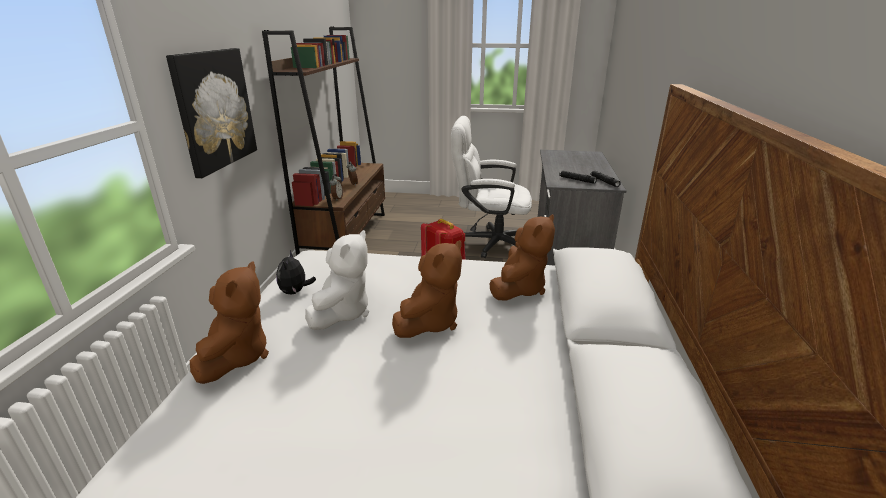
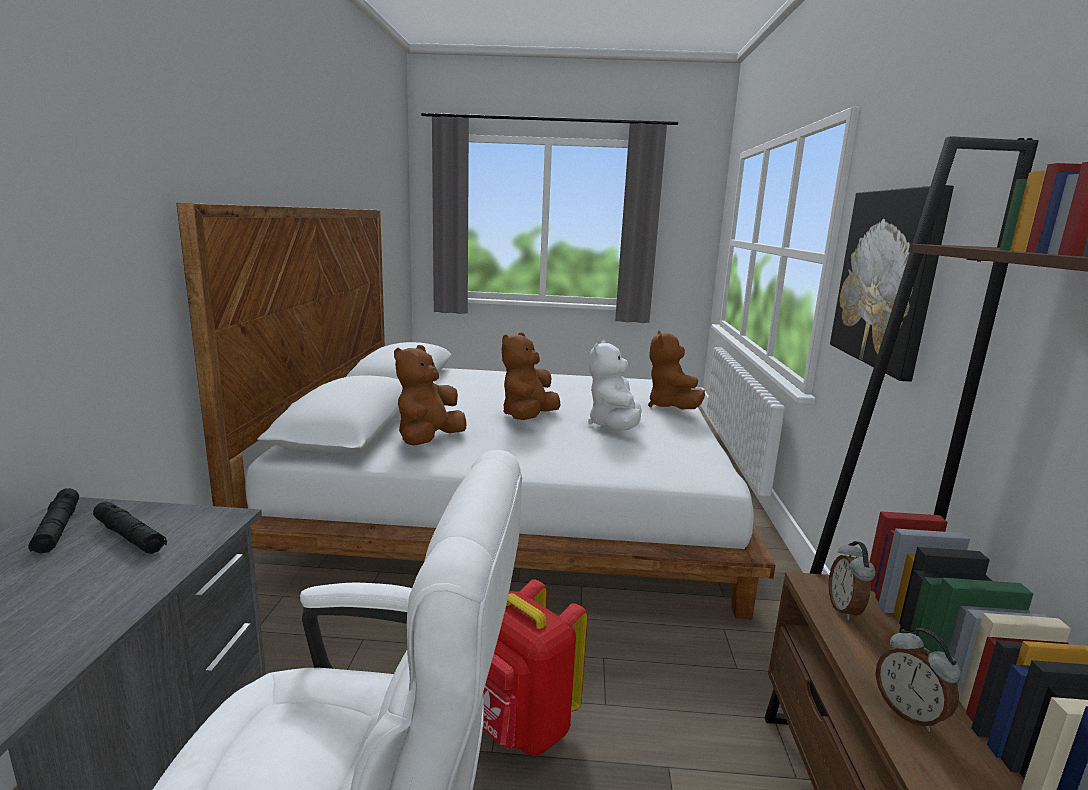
camera: 175 degrees right, 10 degrees down
plush toy [276,251,316,294] -> none

